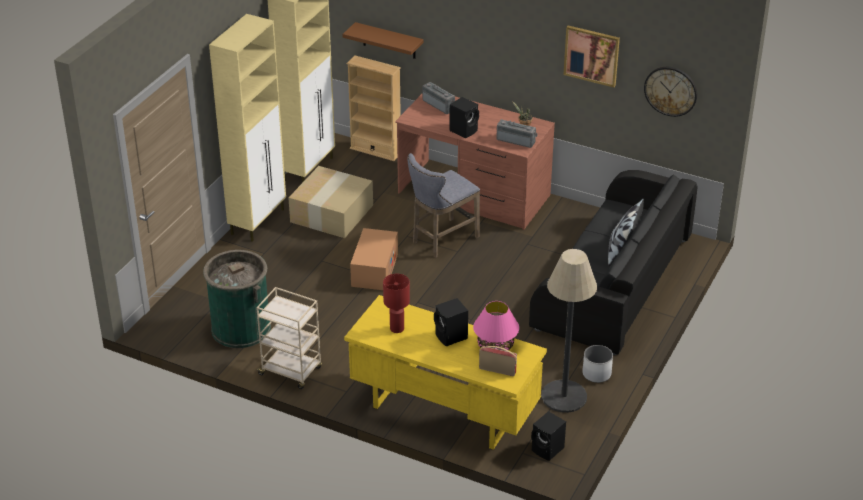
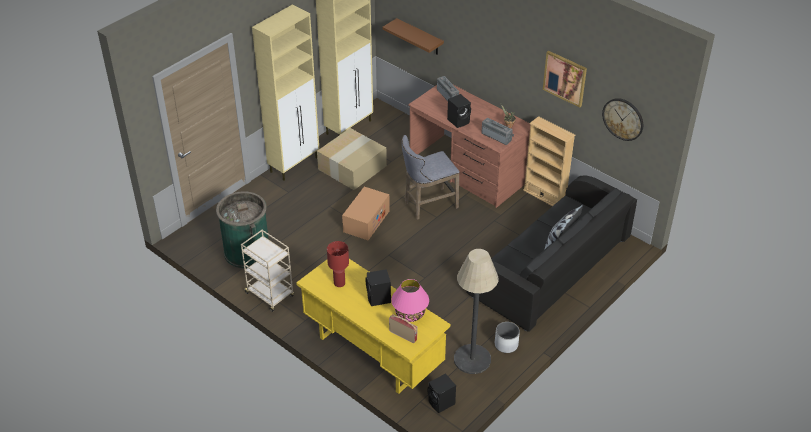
camera: 15 degrees right, 5 degrees up
beige bookcase [346,56,401,161] -> beige bookcase moved to [523,116,576,206]

